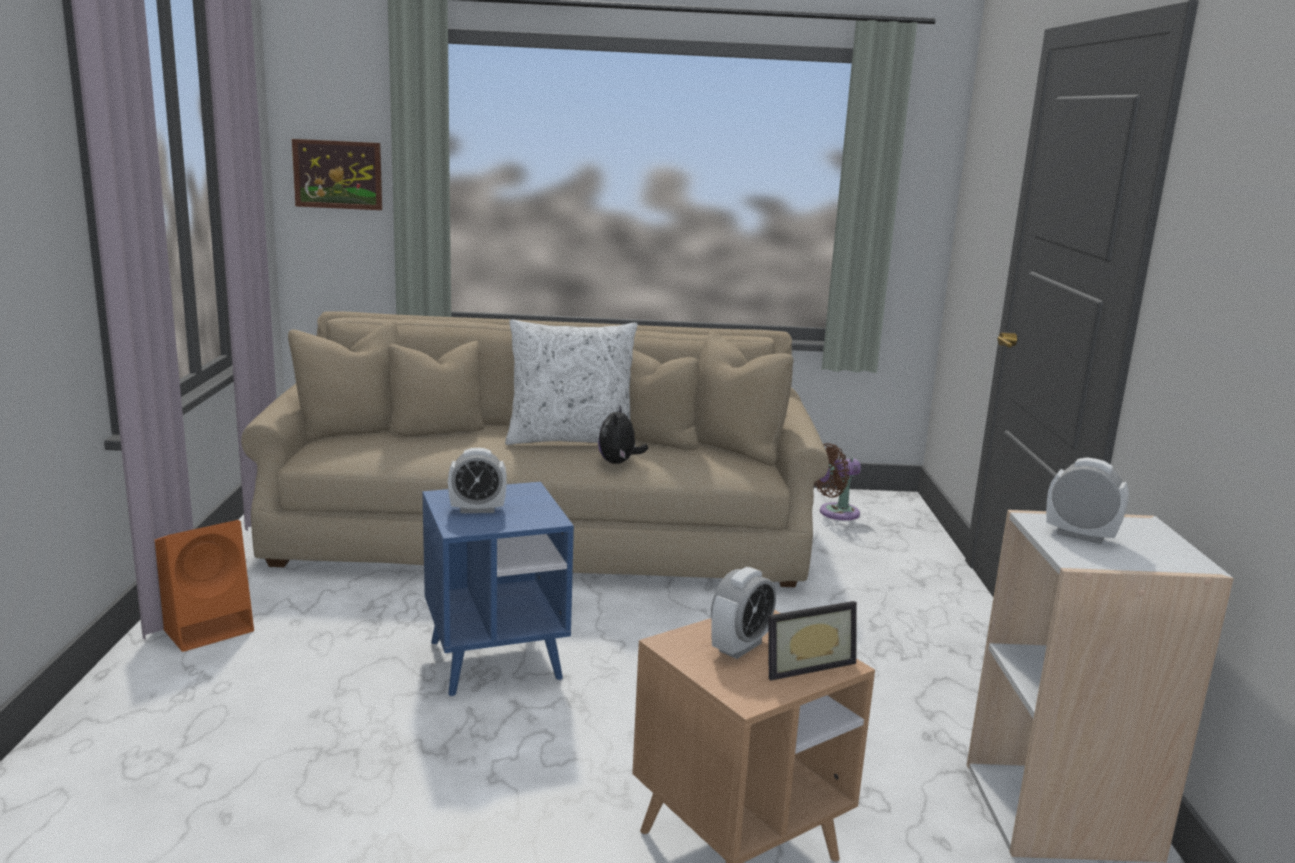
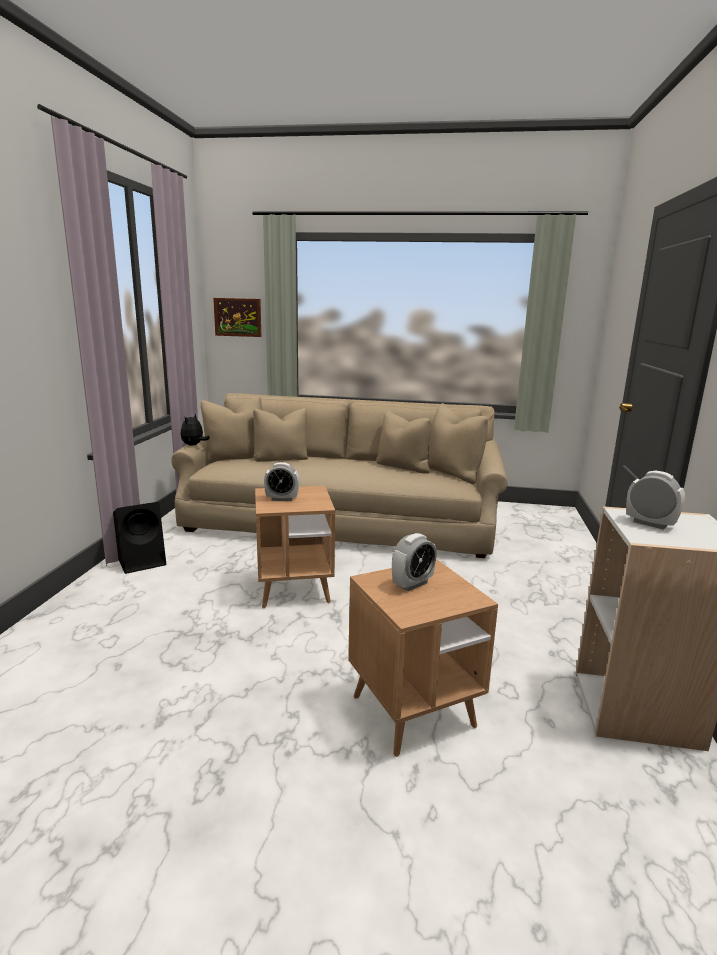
camera: 10 degrees right, 0 degrees up
orange speaker [155,520,254,652] -> black speaker [113,502,166,574]
blue side table [422,482,574,697] -> brown side table [255,486,335,608]
white pillow [505,319,638,447] -> none
plush toy [598,404,648,464] -> plush toy moved to [180,414,210,446]
picture frame [768,601,857,681] -> none
brown fan [814,443,861,520] -> none

